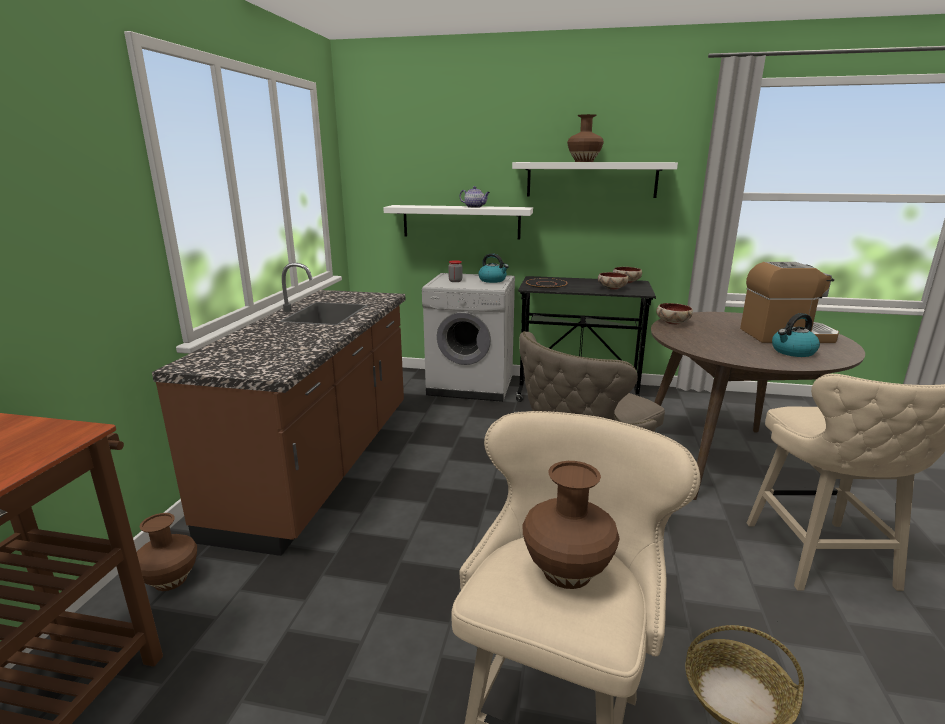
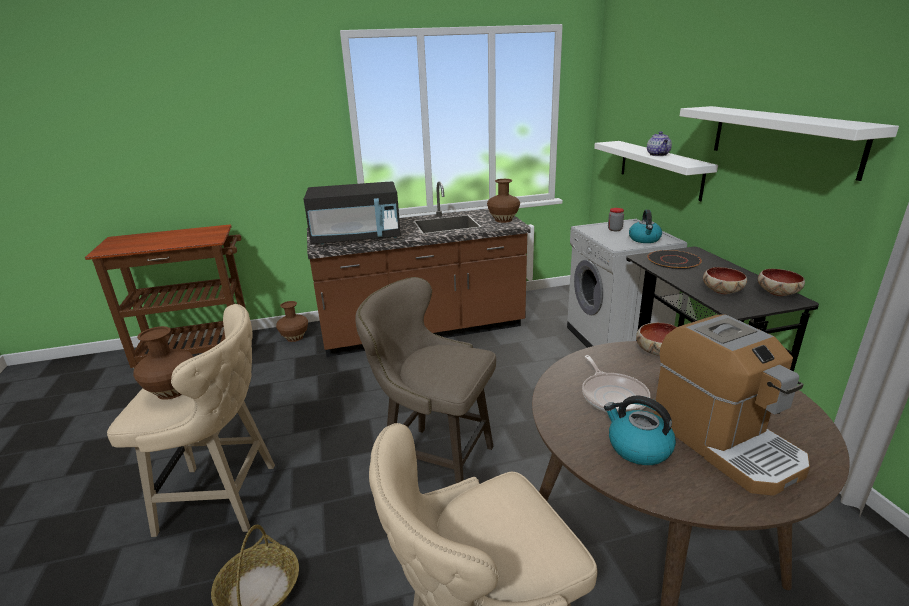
camera: 65 degrees right, 5 degrees up
brown vase [567,114,604,162] -> brown vase moved to [487,179,520,223]
none -> black microwave [304,181,401,245]
none -> frying pan [582,355,651,412]

